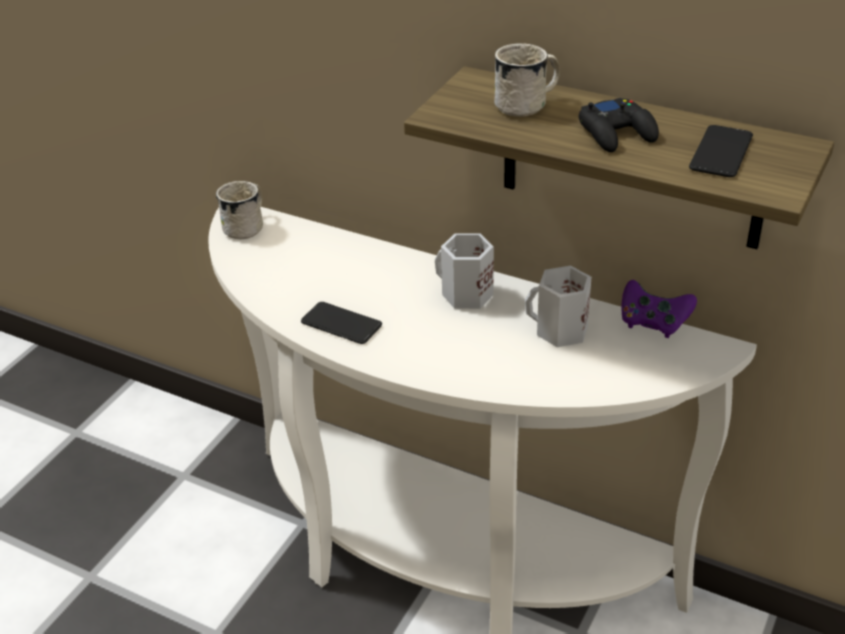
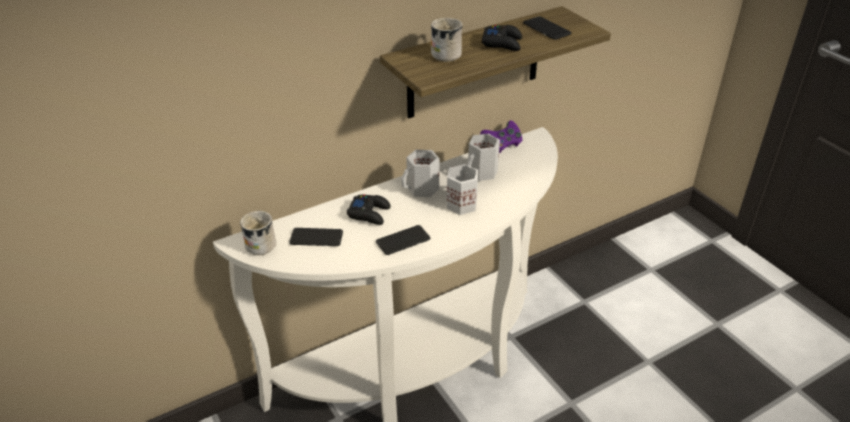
camera: 60 degrees left, 0 degrees up
none -> phone [289,228,343,246]
none -> black game controller [347,195,391,225]
none -> white mug [447,164,478,215]

